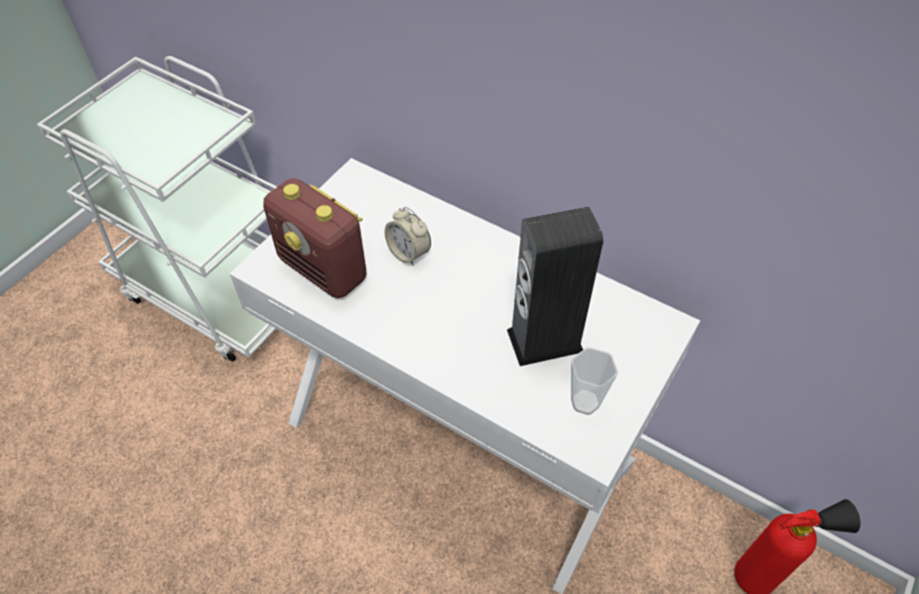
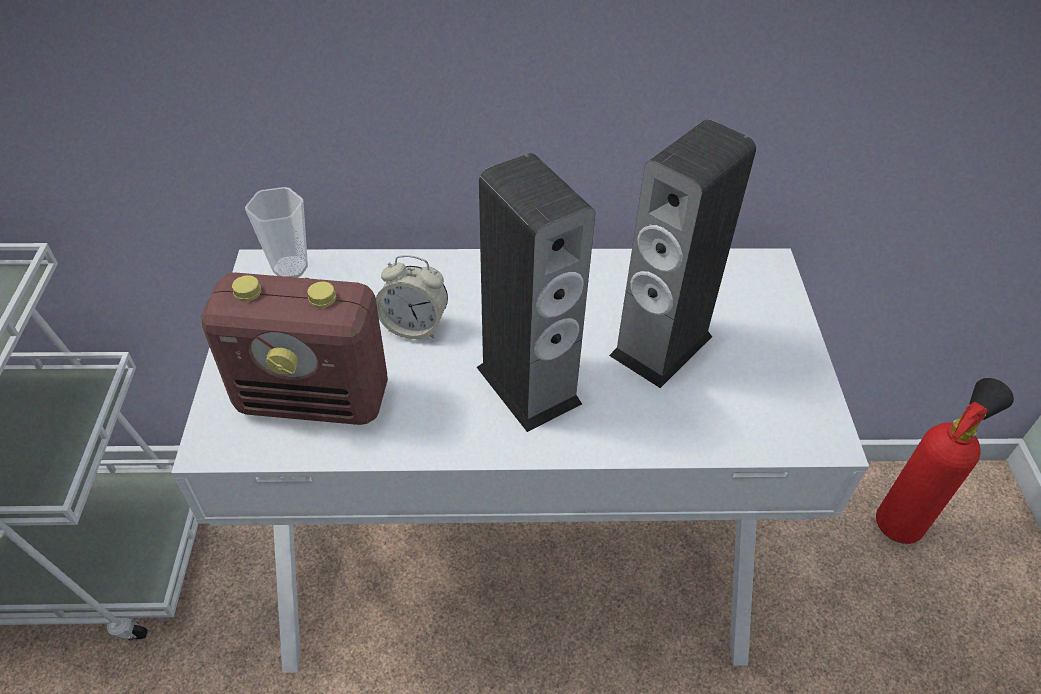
camera: 35 degrees left, 5 degrees down
cup [571,347,618,415] -> cup moved to [245,187,308,278]
none -> speaker [477,153,595,432]

